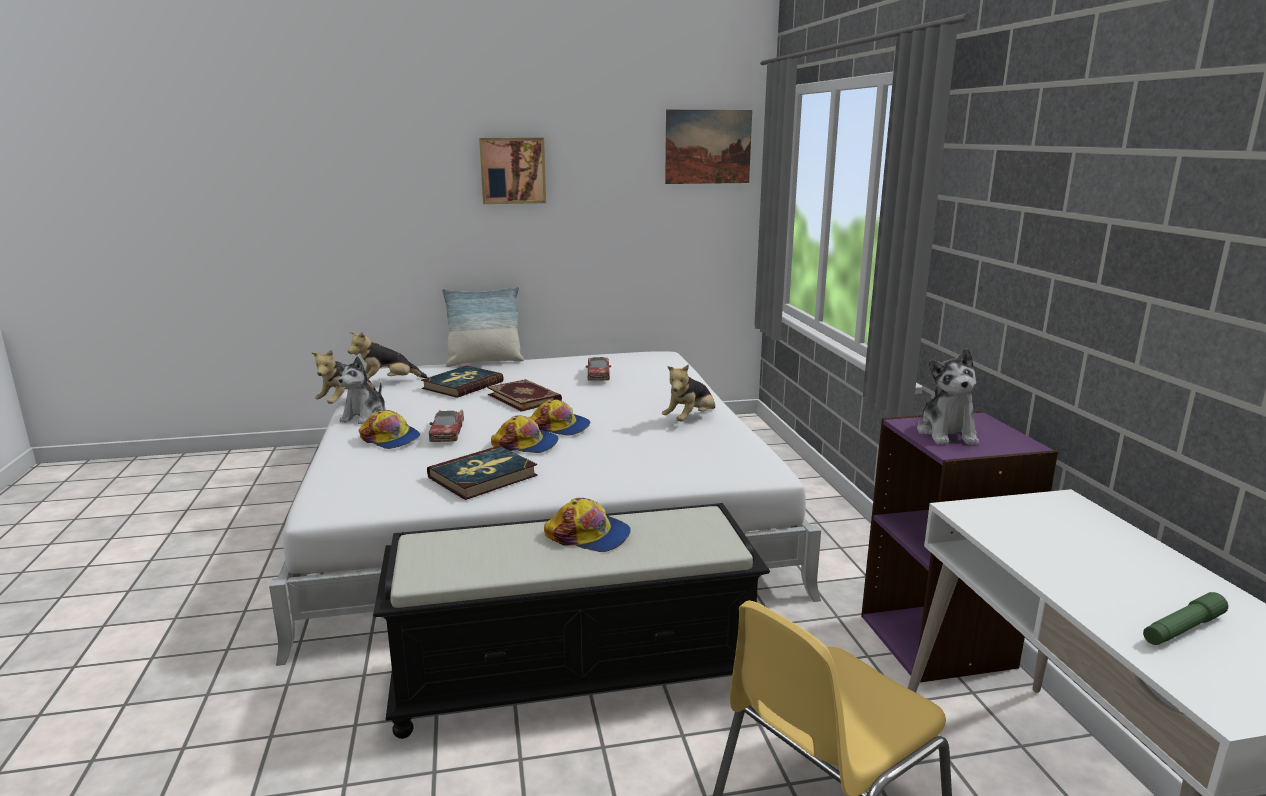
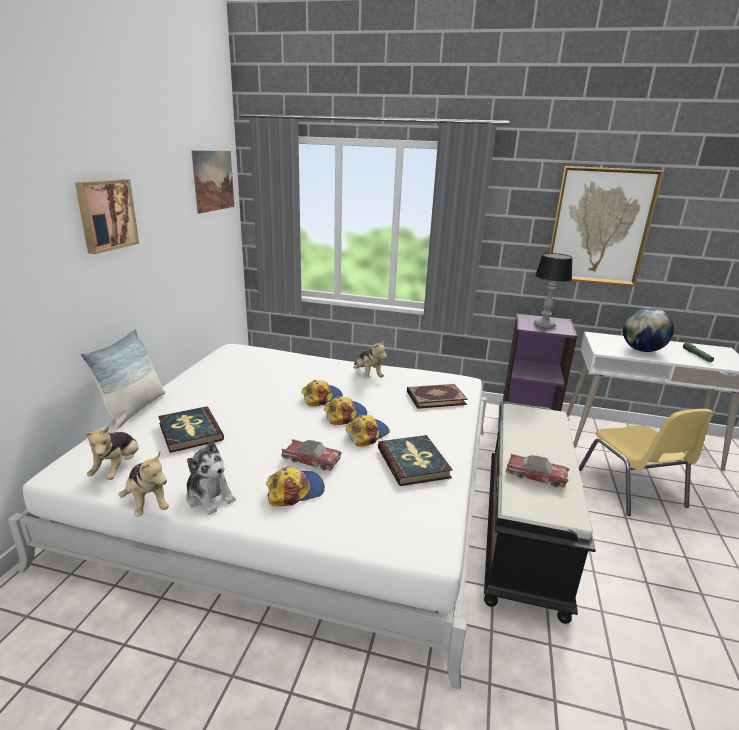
camera: 65 degrees left, 5 degrees up
book [487,379,562,412] -> book moved to [407,384,468,409]
cap [544,498,631,552] -> cap moved to [301,380,343,406]
toy car [586,357,611,381] -> toy car moved to [506,454,569,488]
plush toy [917,348,979,445] -> table lamp [534,253,573,329]
none -> picture [549,166,664,286]
none -> globe [623,307,674,352]

